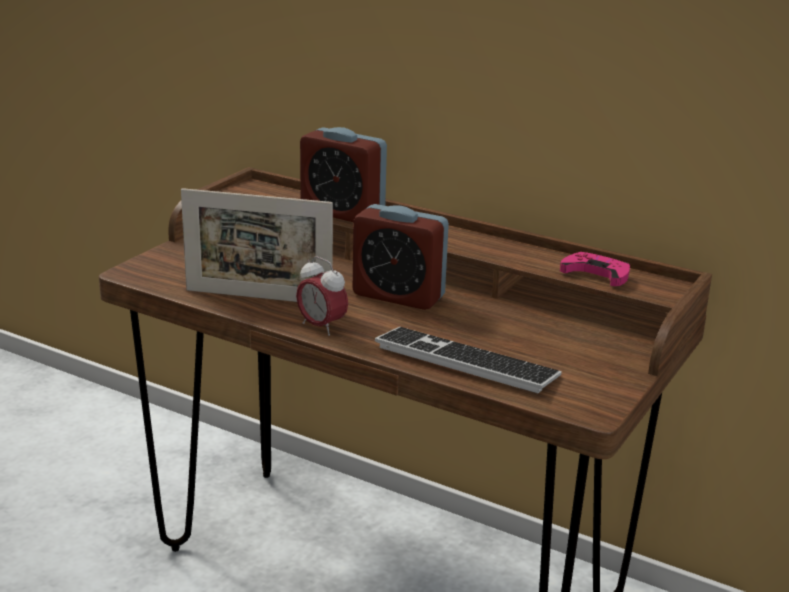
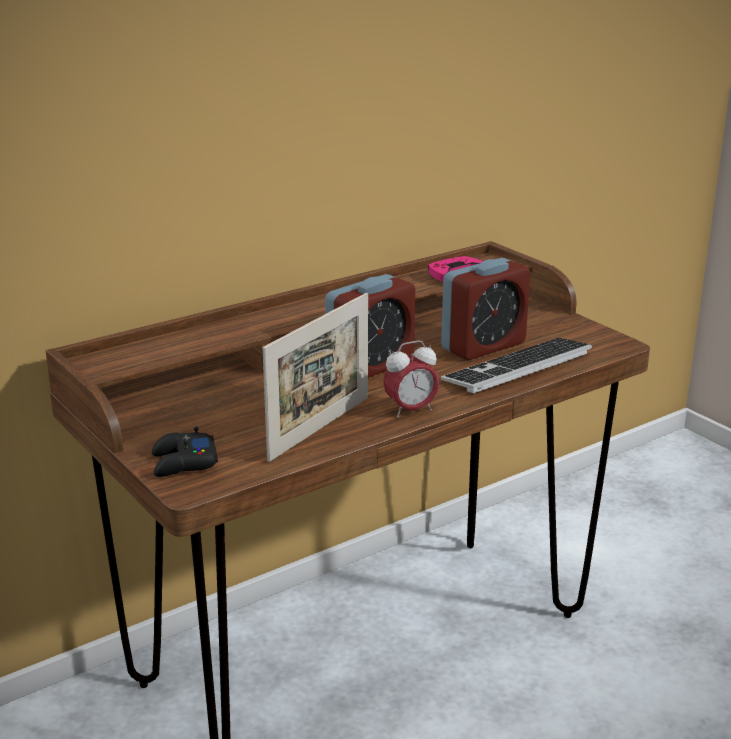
camera: 65 degrees left, 0 degrees up
alarm clock [300,127,387,222] -> alarm clock moved to [441,258,530,360]
none -> black game controller [152,426,218,477]

